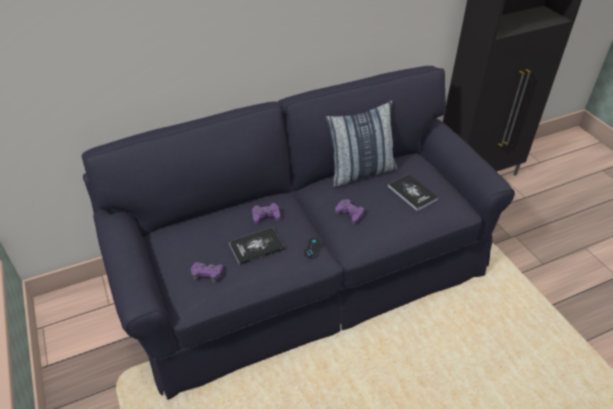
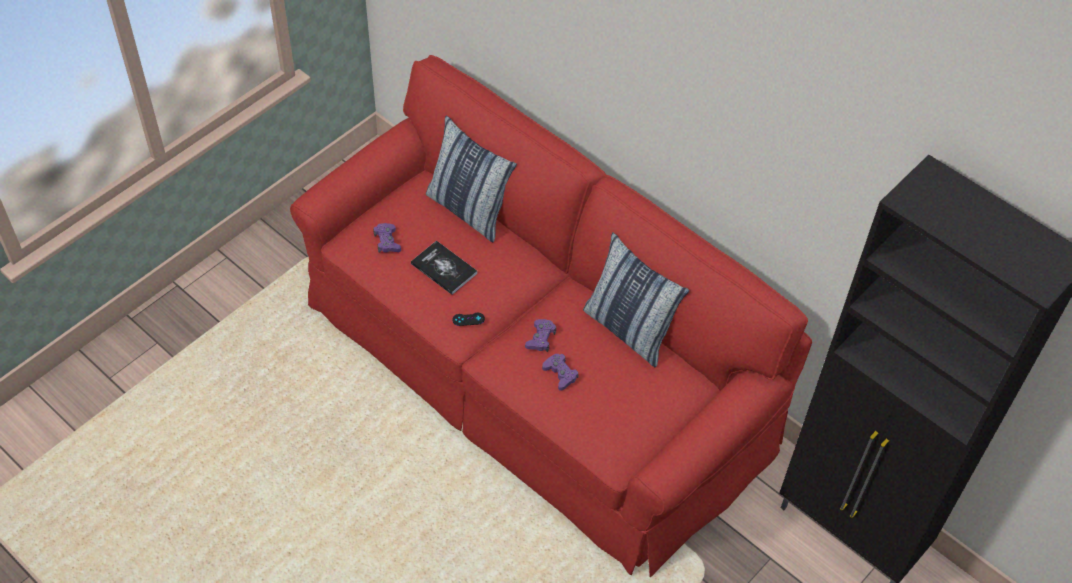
camera: 65 degrees right, 10 degrees up
black sofa [82,66,515,400] -> red sofa [290,55,812,577]
purple game controller [252,203,280,224] -> purple game controller moved to [542,354,578,391]
book [388,174,438,211] -> none
none -> pillow [426,116,517,242]

